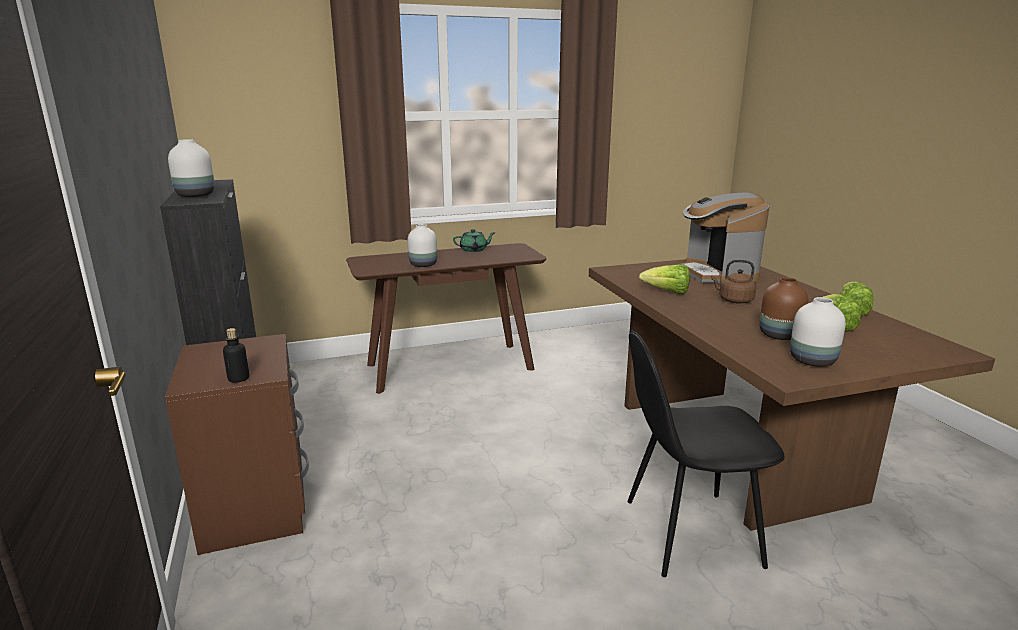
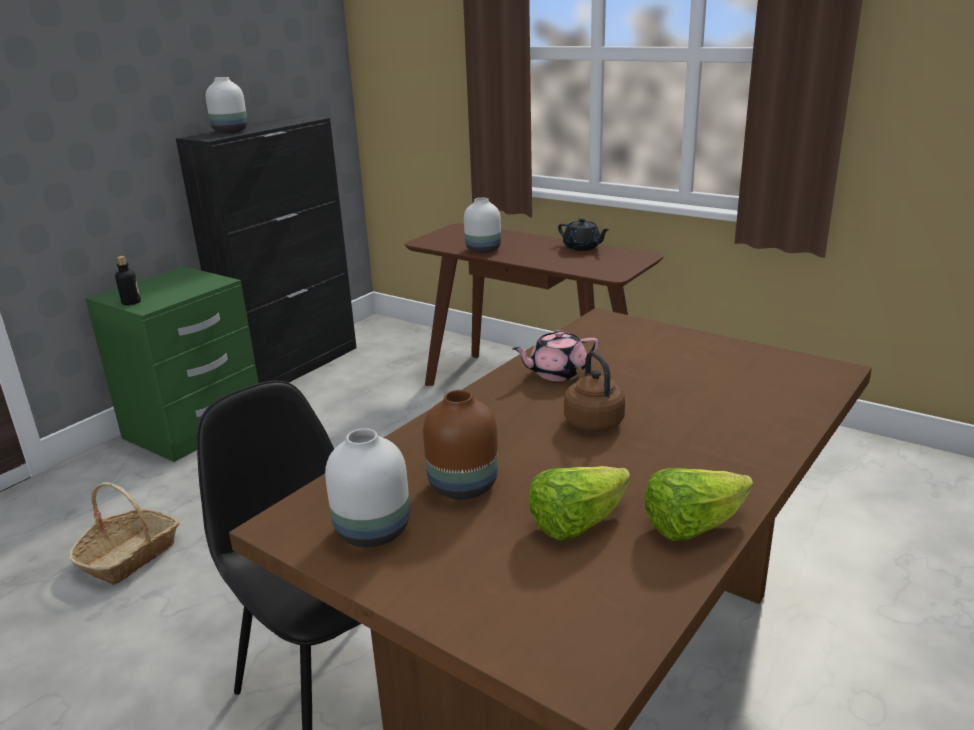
camera: 55 degrees right, 5 degrees up
brown nightstand [165,334,309,555] -> green nightstand [85,266,259,462]
green teapot [453,229,496,252] -> black teapot [558,218,610,251]
lettuce [638,264,690,294] -> pink teapot [512,330,599,381]
coffee machine [680,192,769,285] -> none
none -> basket [69,482,180,585]

